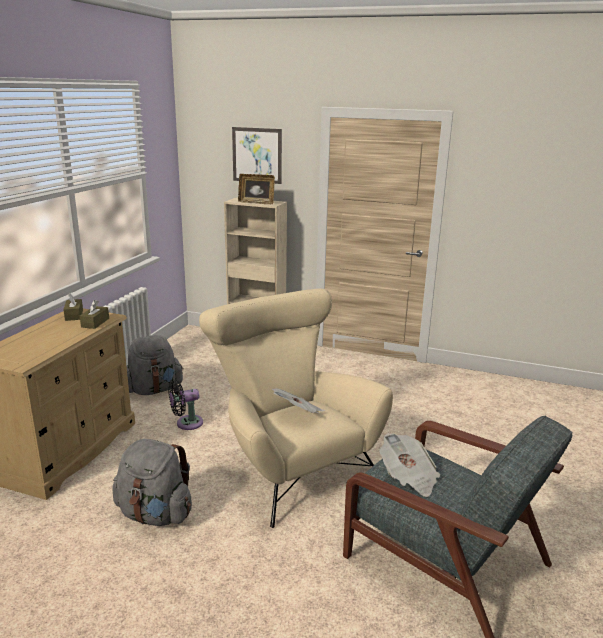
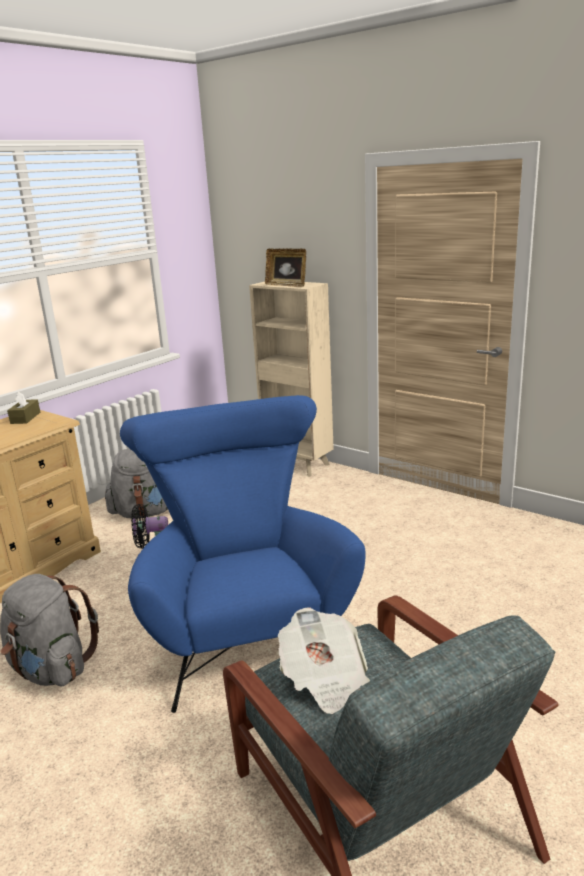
camera: 20 degrees right, 0 degrees up
brown tissue box [80,300,109,329] -> none
beige armchair [199,288,393,528] -> blue armchair [120,395,366,713]
picture [232,127,282,184] -> none
newspaper [272,388,325,413] -> none

